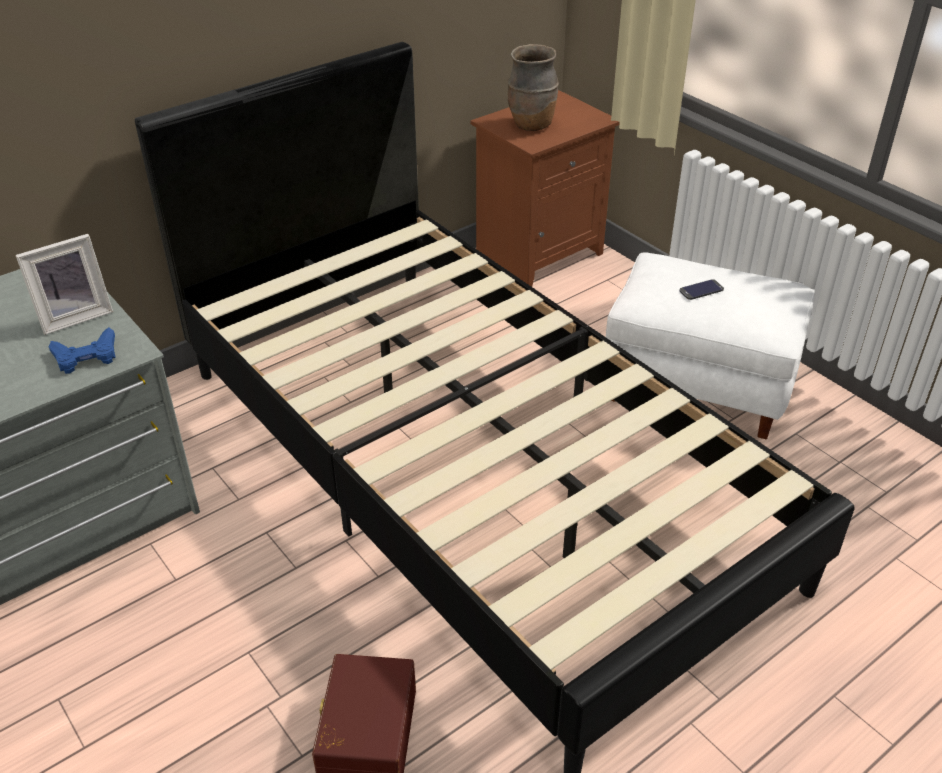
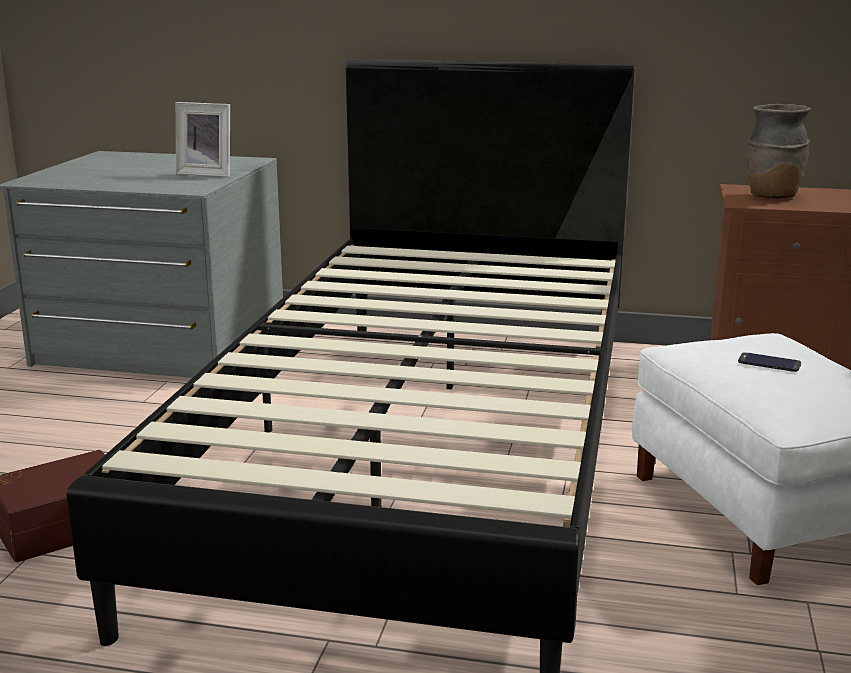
camera: 50 degrees right, 20 degrees down
blue game controller [49,327,116,374] -> none

